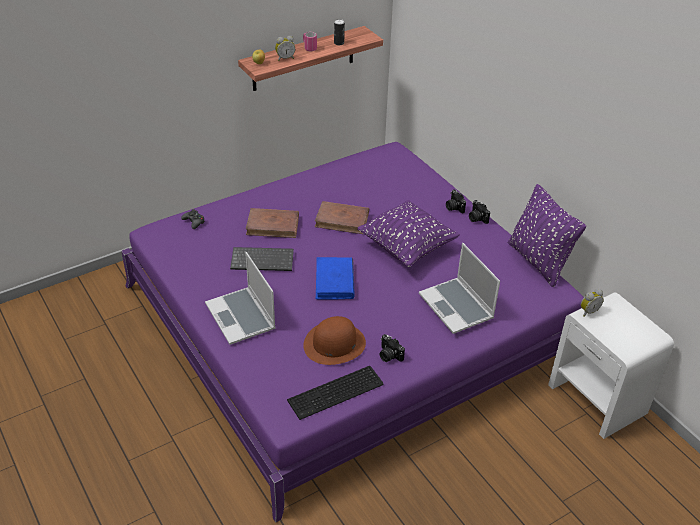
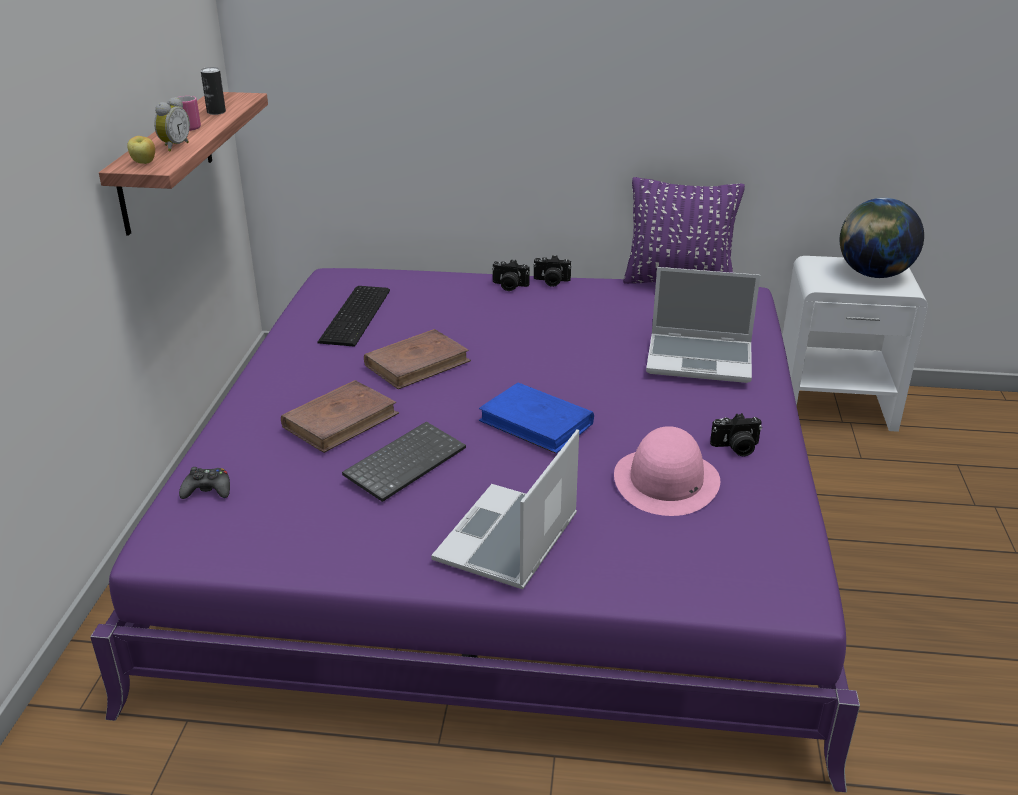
camera: 50 degrees left, 10 degrees down
laptop [205,252,276,345] -> laptop turned 105 degrees clockwise [431,429,579,589]
keyboard [287,366,384,420] -> keyboard moved to [317,286,390,347]
brown hat [303,316,366,365] -> pink hat [614,426,720,516]
purple pillow [357,200,460,267] -> none
alarm clock [581,289,604,316] -> none
none -> globe [840,198,924,278]

